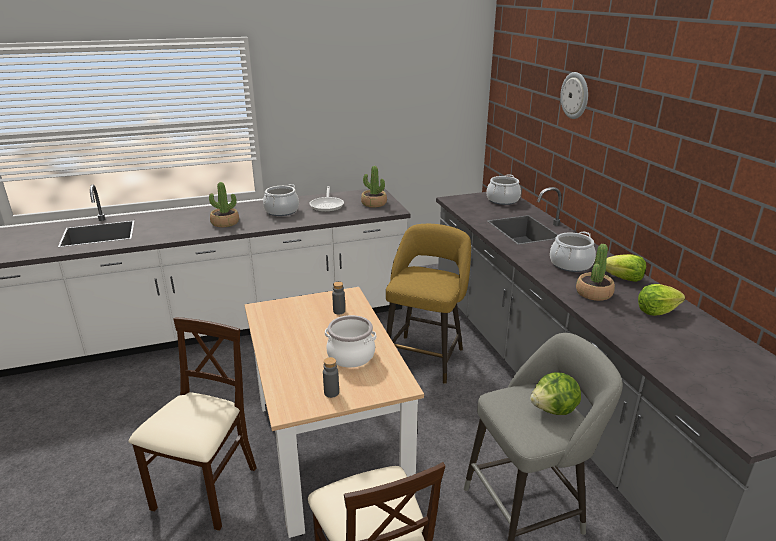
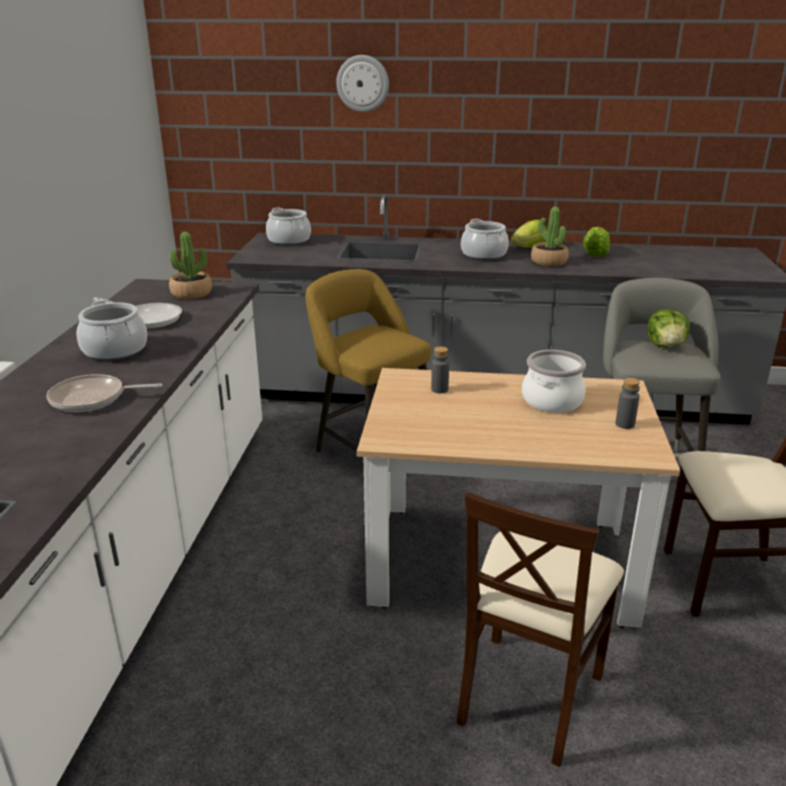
camera: 65 degrees left, 0 degrees up
beige chair [128,317,257,531] -> beige chair turned 105 degrees counterclockwise [456,492,624,767]
potted plant [209,182,239,227] -> frying pan [46,374,162,412]

